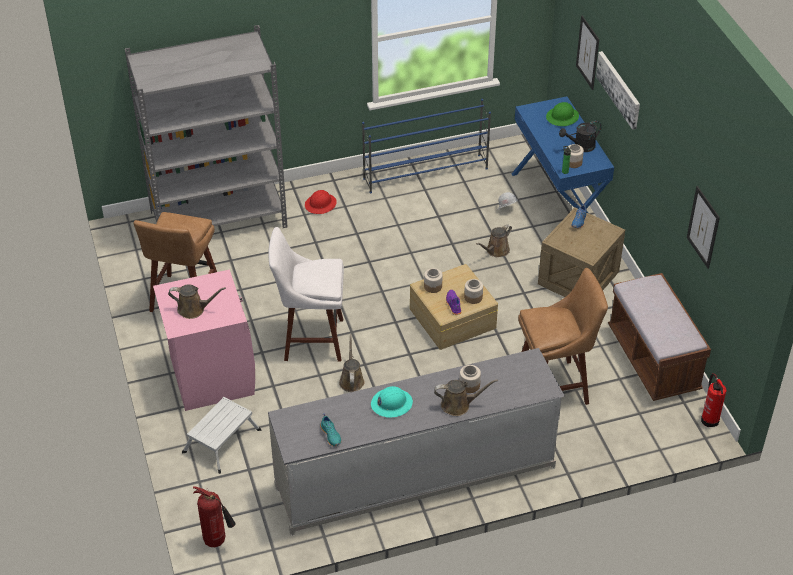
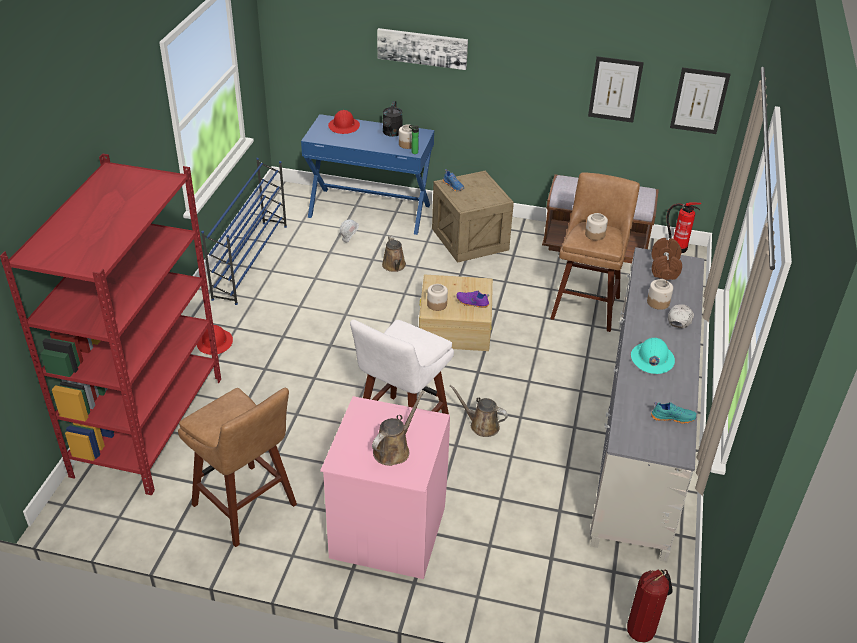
camera: 60 degrees left, 5 degrees down
grey bookcase [125,25,287,228] -> red bookcase [0,153,221,495]
white step ladder [182,397,261,474] -> none
brown watering can [434,379,498,416] -> white cap [668,304,694,328]
jar [464,279,483,304] -> jar moved to [585,213,608,240]
green hard hat [546,102,579,126] -> red hard hat [328,110,360,134]
picture [576,16,599,90] -> picture moved to [670,67,731,134]
none -> brown dumbbell [651,238,682,280]

